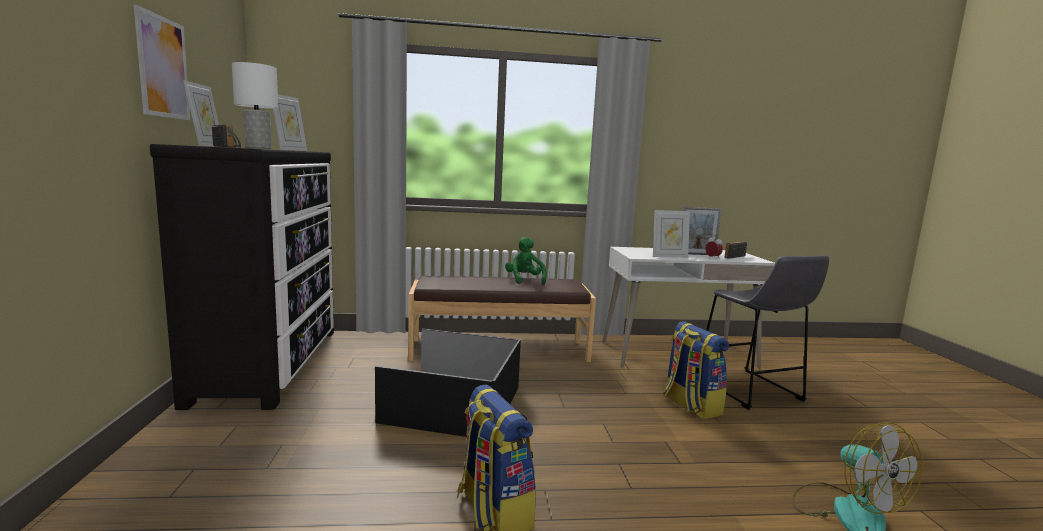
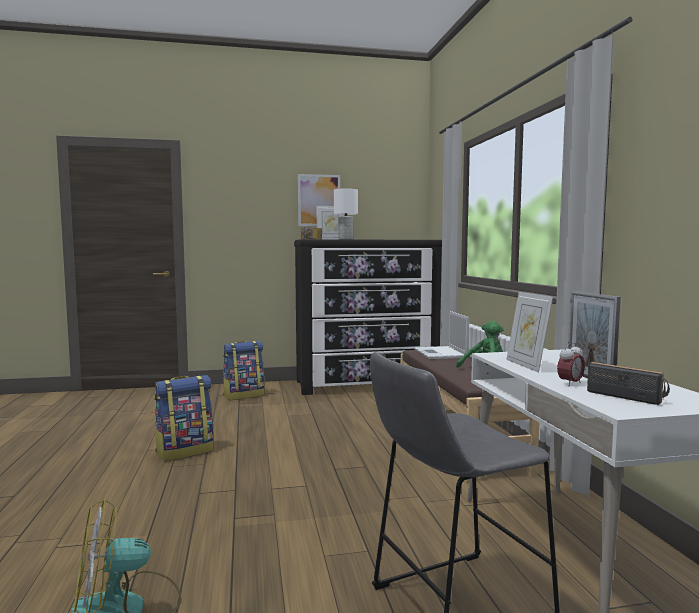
camera: 85 degrees right, 5 degrees down
picture frame [273,94,307,151] -> none
black storage box [375,328,521,437] -> none
backpack [663,321,729,419] -> backpack moved to [223,341,265,400]
none -> laptop [414,311,470,359]

